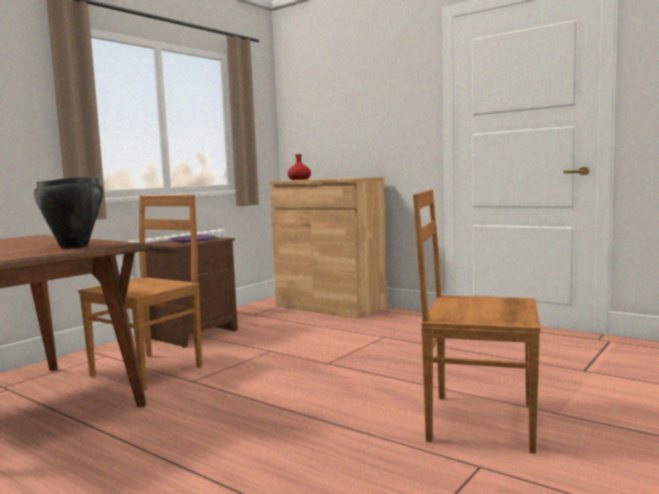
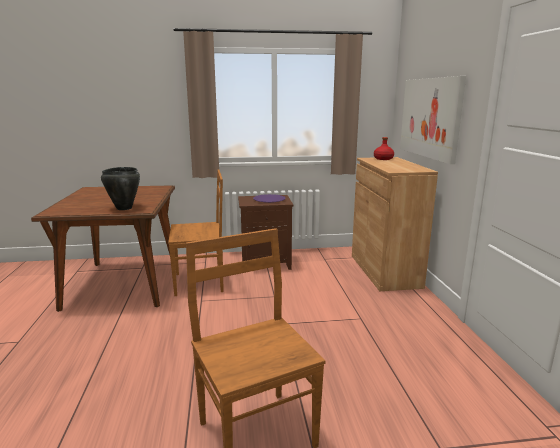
camera: 45 degrees right, 10 degrees up
none -> picture [400,76,466,164]

